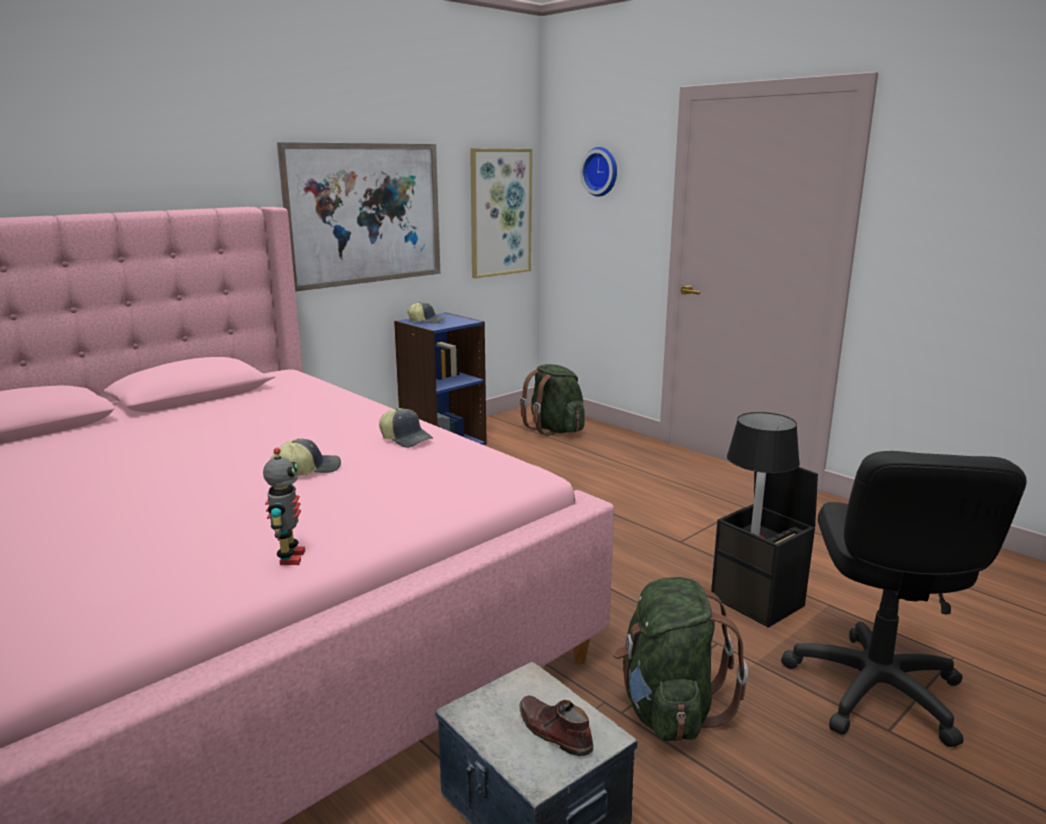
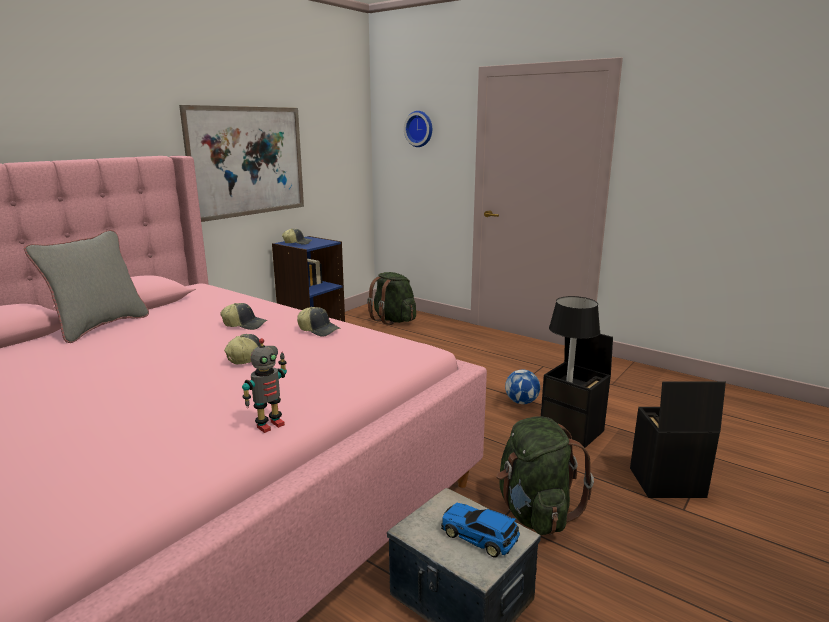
camera: 10 degrees left, 0 degrees up
toy robot [263,448,305,565] -> toy robot turned 60 degrees clockwise [242,338,287,433]
picture [470,148,532,278] -> none
brown shoe [519,695,593,757] -> toy car [441,503,520,558]
black office chair [781,451,1027,748] -> black storage box [630,381,726,498]
none -> grey pillow [24,230,149,343]
none -> cap [220,303,267,330]
none -> football [505,370,540,404]

